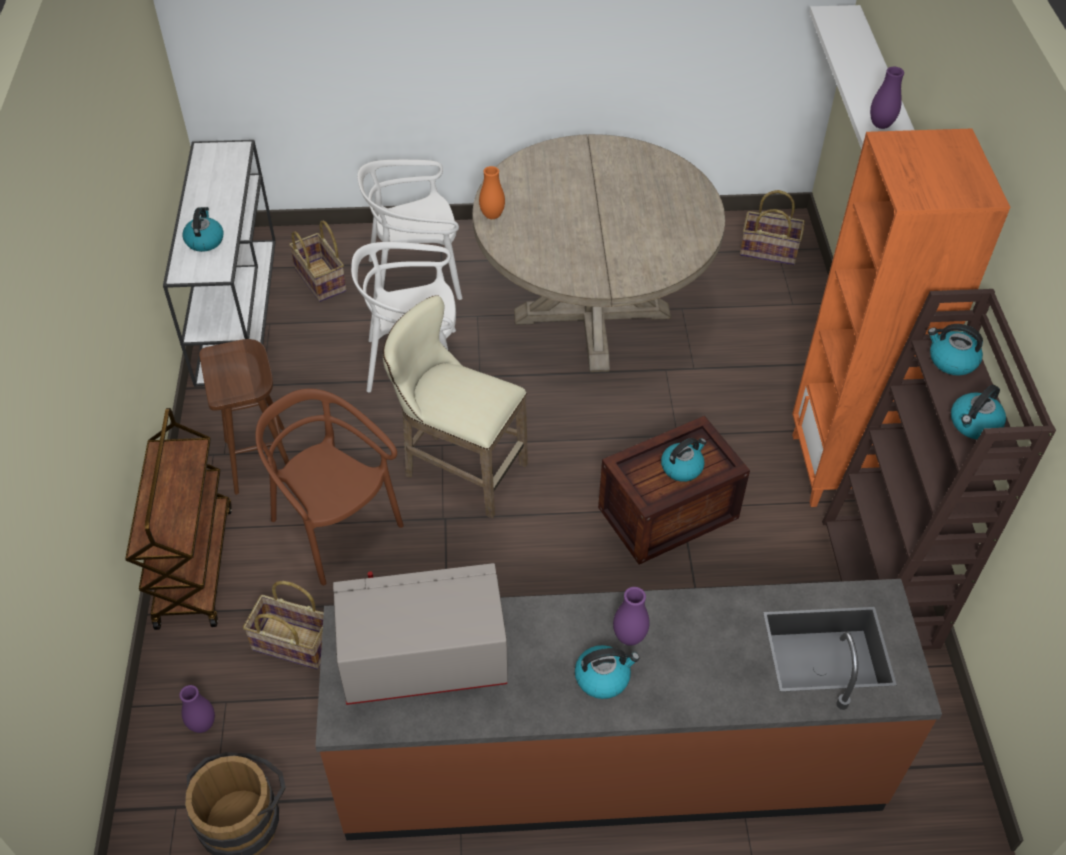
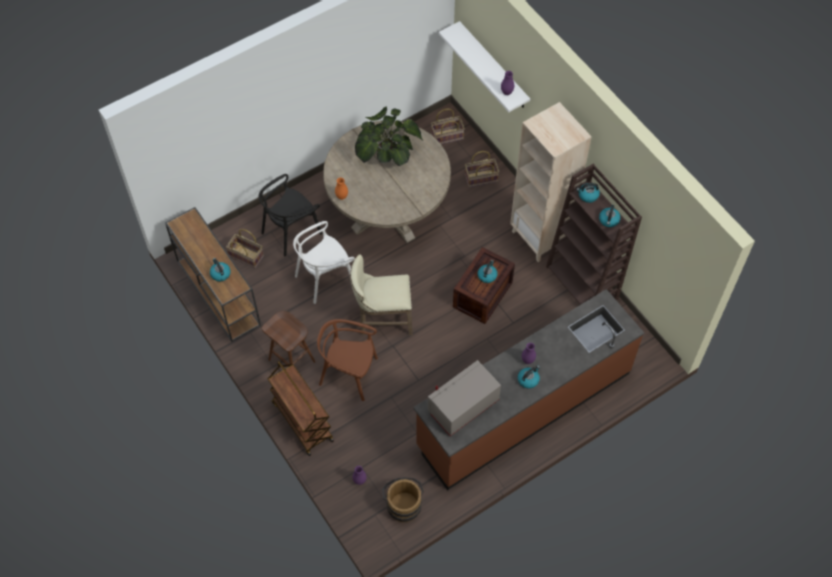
camera: 30 degrees left, 10 degrees up
white console table [163,140,276,387] -> brown console table [165,207,261,342]
basket [243,581,324,670] -> basket moved to [465,151,499,187]
white chair [357,160,462,300] -> black chair [259,174,323,256]
orange bookcase [792,129,1010,507] -> beige bookcase [510,102,592,262]
none -> potted plant [355,106,423,166]

